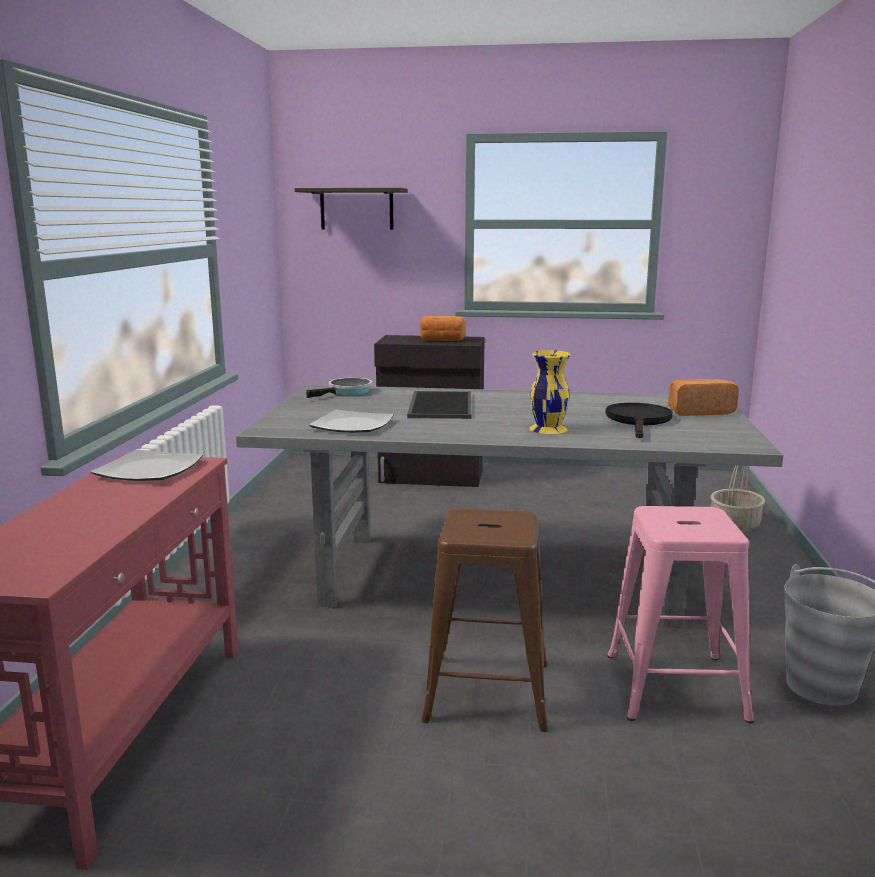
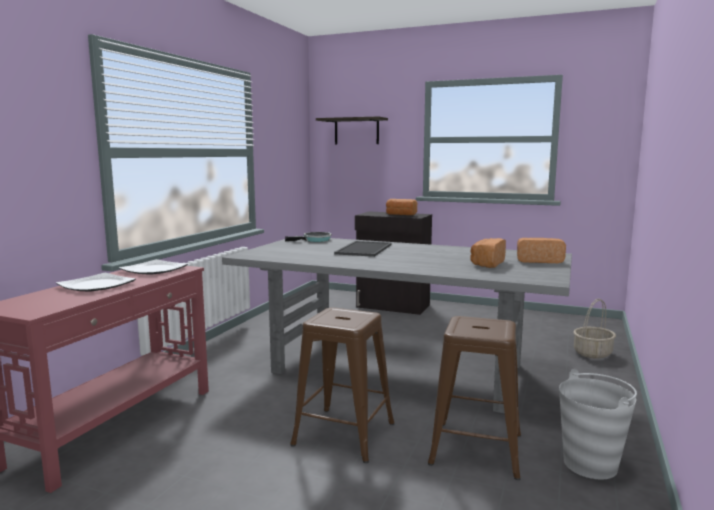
camera: 15 degrees right, 5 degrees down
plate [309,410,394,433] -> plate moved to [56,273,136,292]
yellow vase [529,350,570,434] -> none
black frying pan [606,403,673,438] -> bread [470,238,506,268]
pink stool [607,506,754,724] -> brown stool [428,316,521,480]

